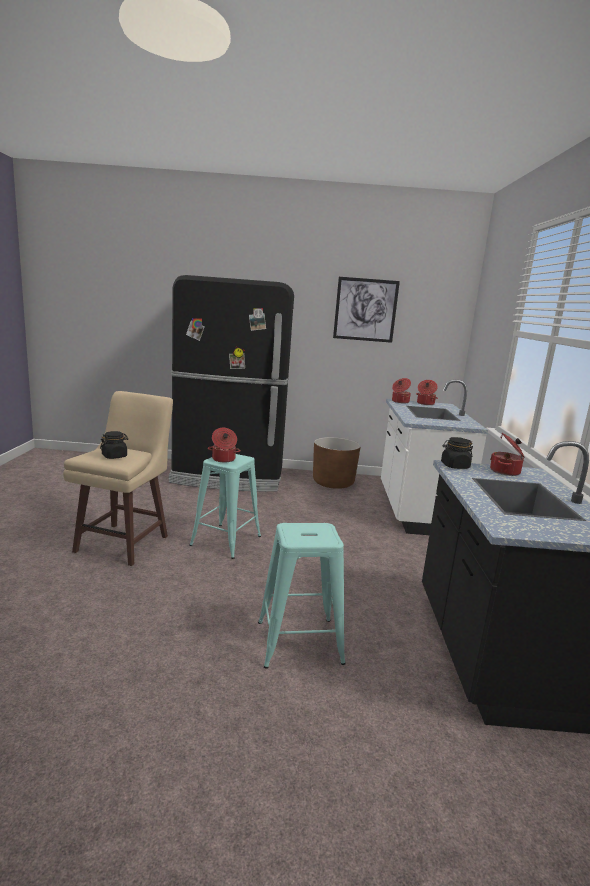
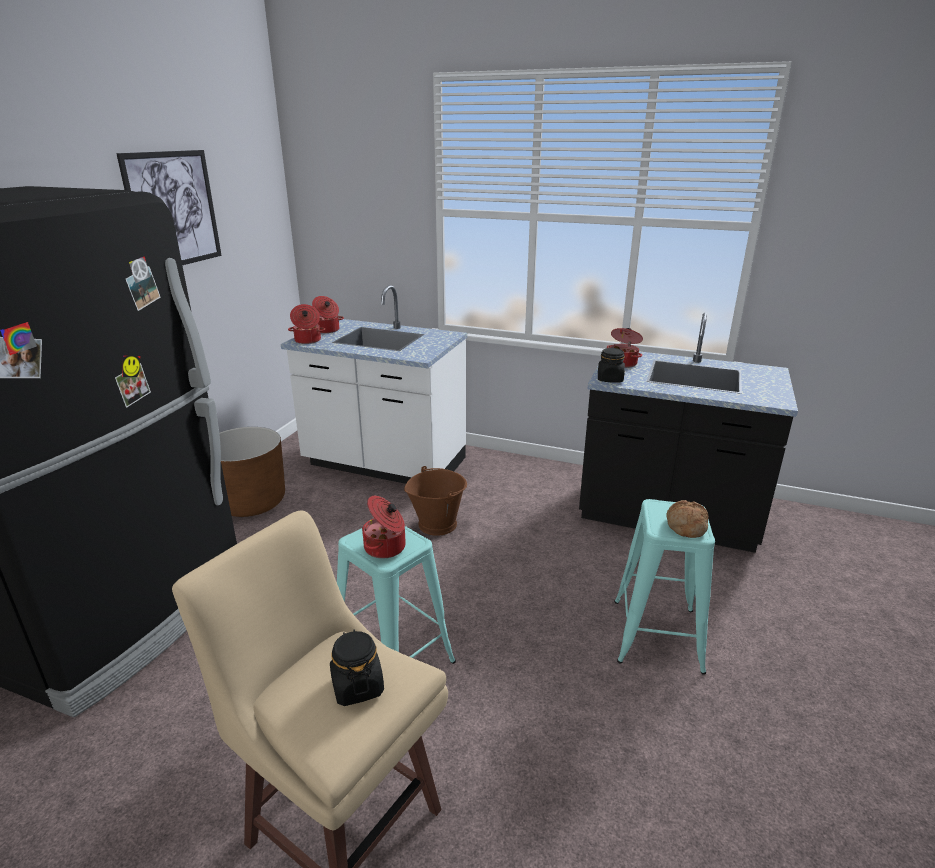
camera: 70 degrees left, 10 degrees up
none -> brown bucket [404,466,467,536]
none -> bread [666,500,709,538]

